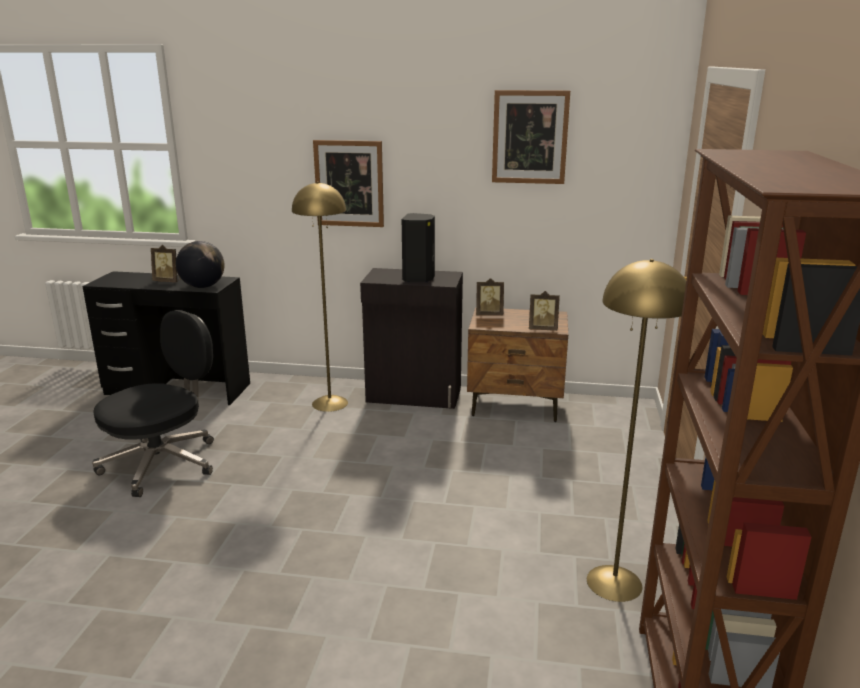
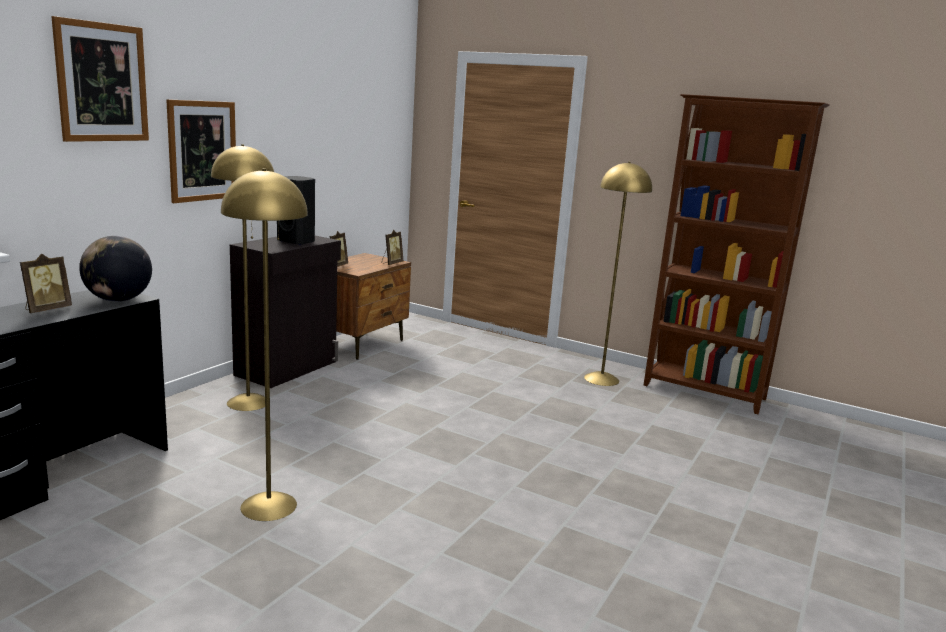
camera: 70 degrees left, 5 degrees down
black office chair [92,310,214,497] -> yellow floor lamp [221,168,308,521]
picture [492,90,570,184] -> picture moved to [51,16,149,142]

